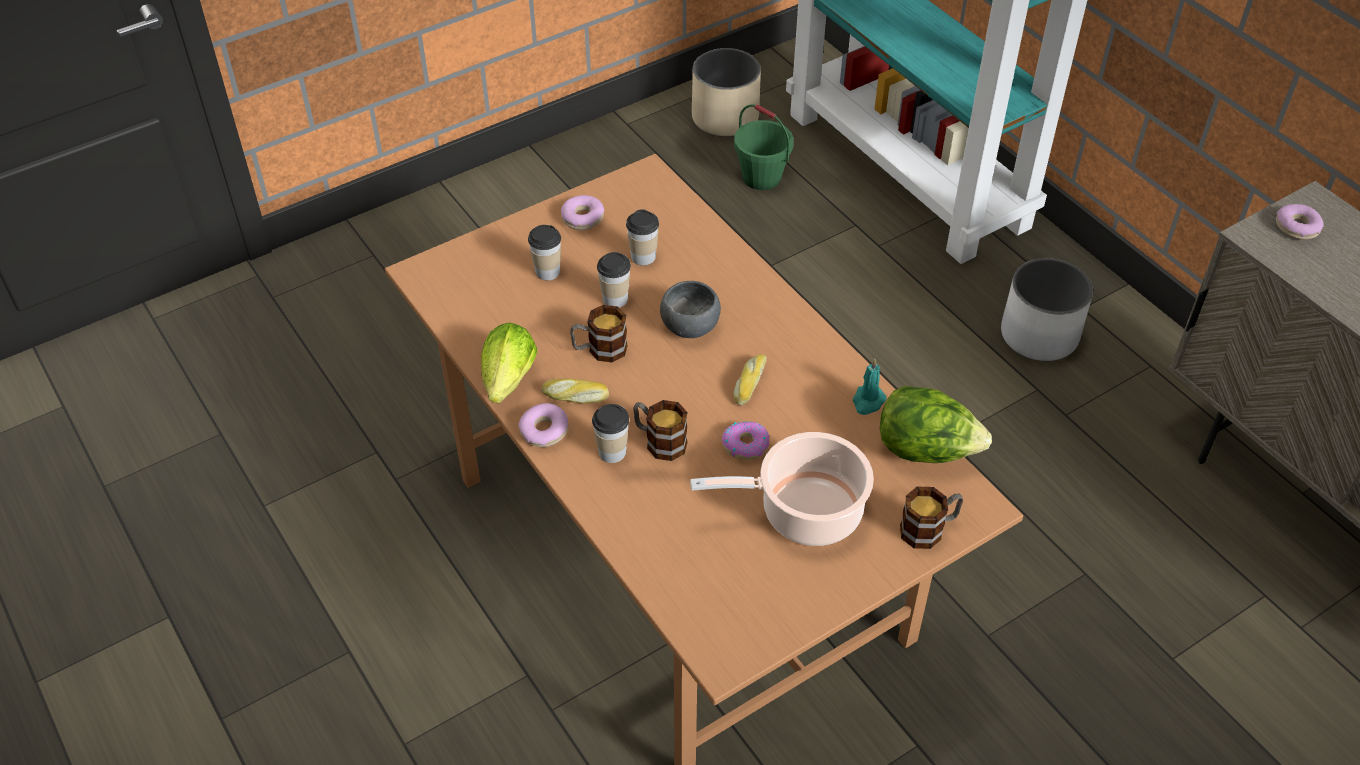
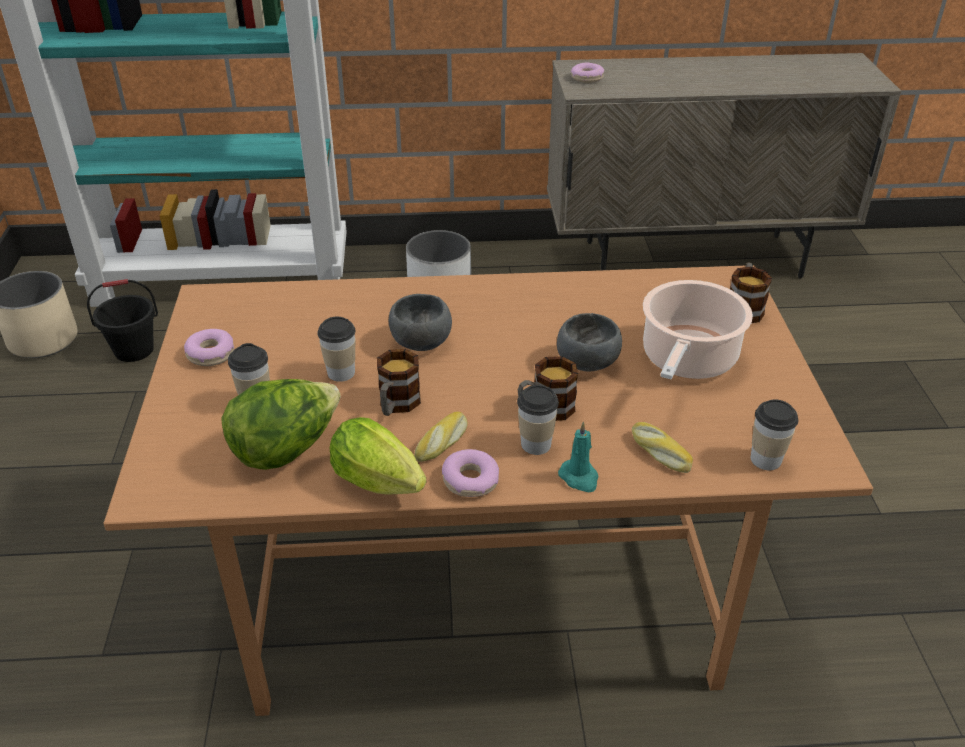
camera: 60 degrees left, 10 degrees down
cup [626,209,659,266] -> cup moved to [751,399,798,470]
donut [722,421,769,460] -> grey bowl [557,313,622,371]
green bucket [734,104,794,190] -> black bucket [87,279,158,362]
bread [734,354,767,405] -> bread moved to [632,422,693,473]
turquoise candle [852,359,887,415] -> turquoise candle moved to [558,421,599,493]
lettuce [880,386,992,463] -> lettuce moved to [221,379,341,470]

